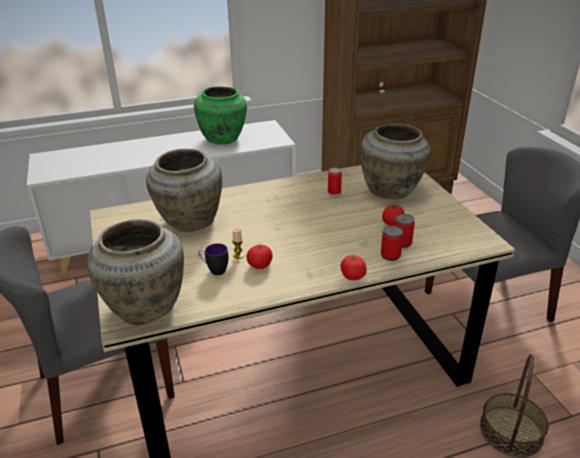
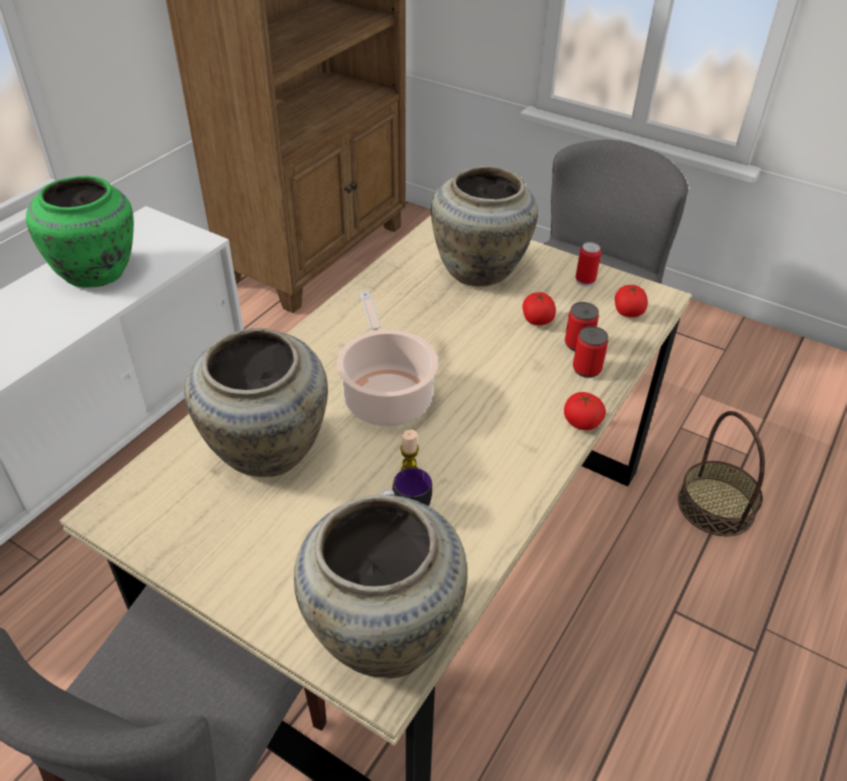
camera: 40 degrees left, 10 degrees up
tomato [246,244,273,269] -> tomato moved to [615,285,648,317]
can [328,168,342,197] -> can moved to [576,242,601,286]
none -> cooking pot [337,291,438,427]

